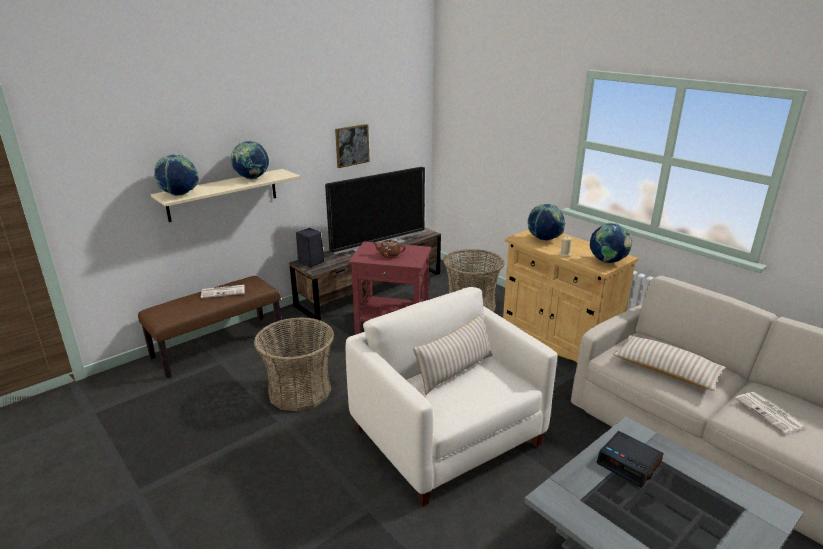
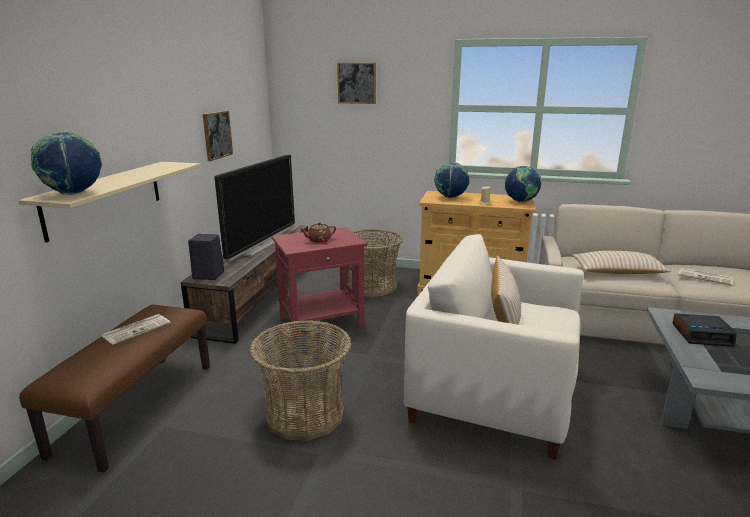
camera: 35 degrees left, 5 degrees down
globe [230,141,269,180] -> none
none -> picture [337,63,376,104]

